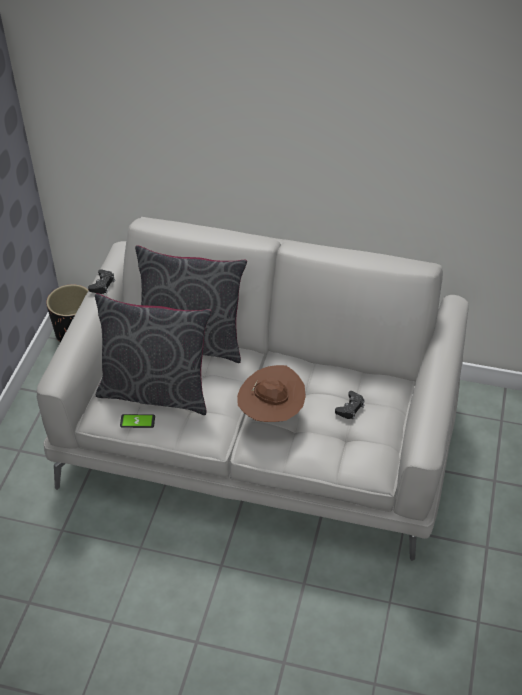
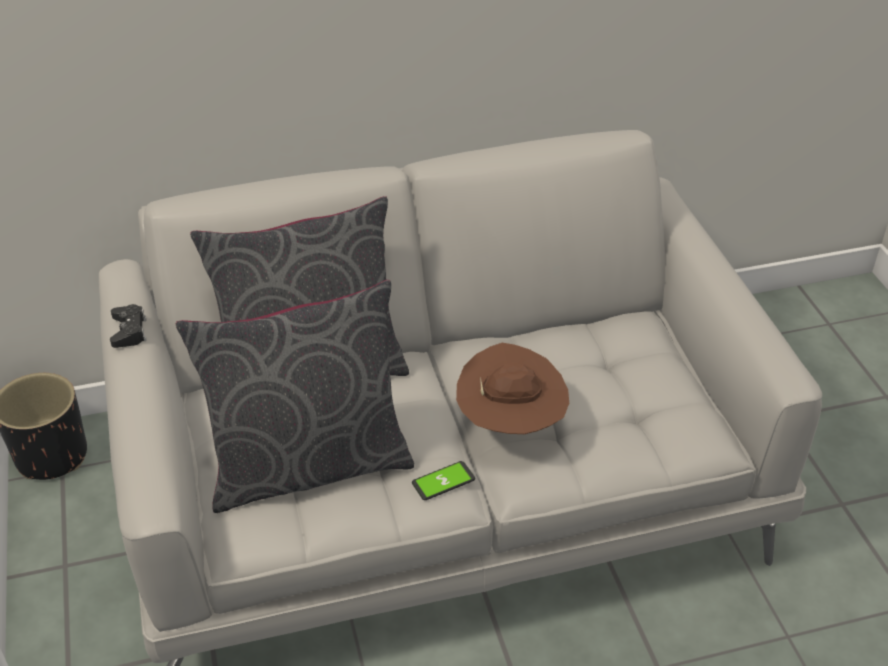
camera: 30 degrees left, 5 degrees down
phone [120,414,155,428] -> phone moved to [412,461,475,500]
black game controller [335,391,364,420] -> none

